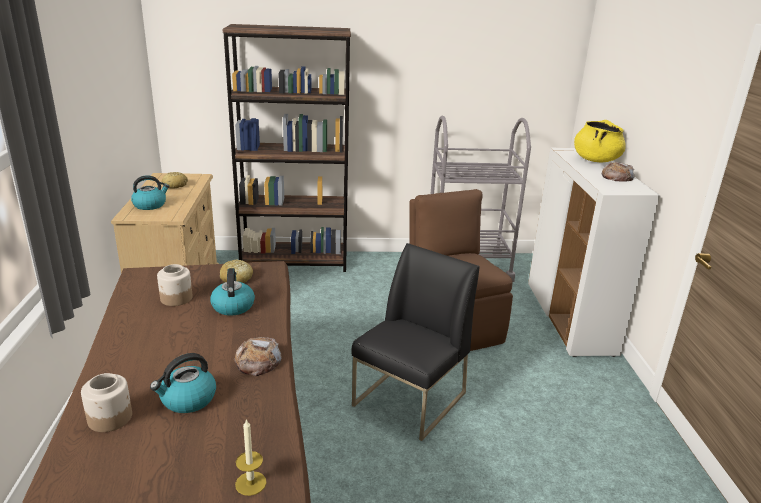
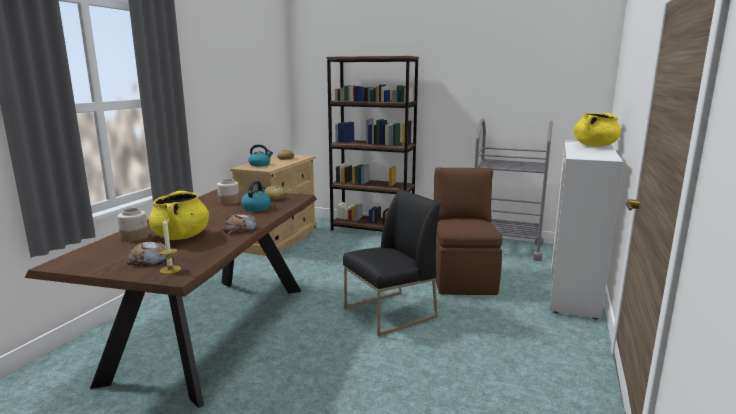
camera: 25 degrees right, 10 degrees down
kettle [150,353,216,413] -> yellow cooking pot [149,191,209,240]
bread [601,162,635,181] -> bread moved to [127,242,167,267]

